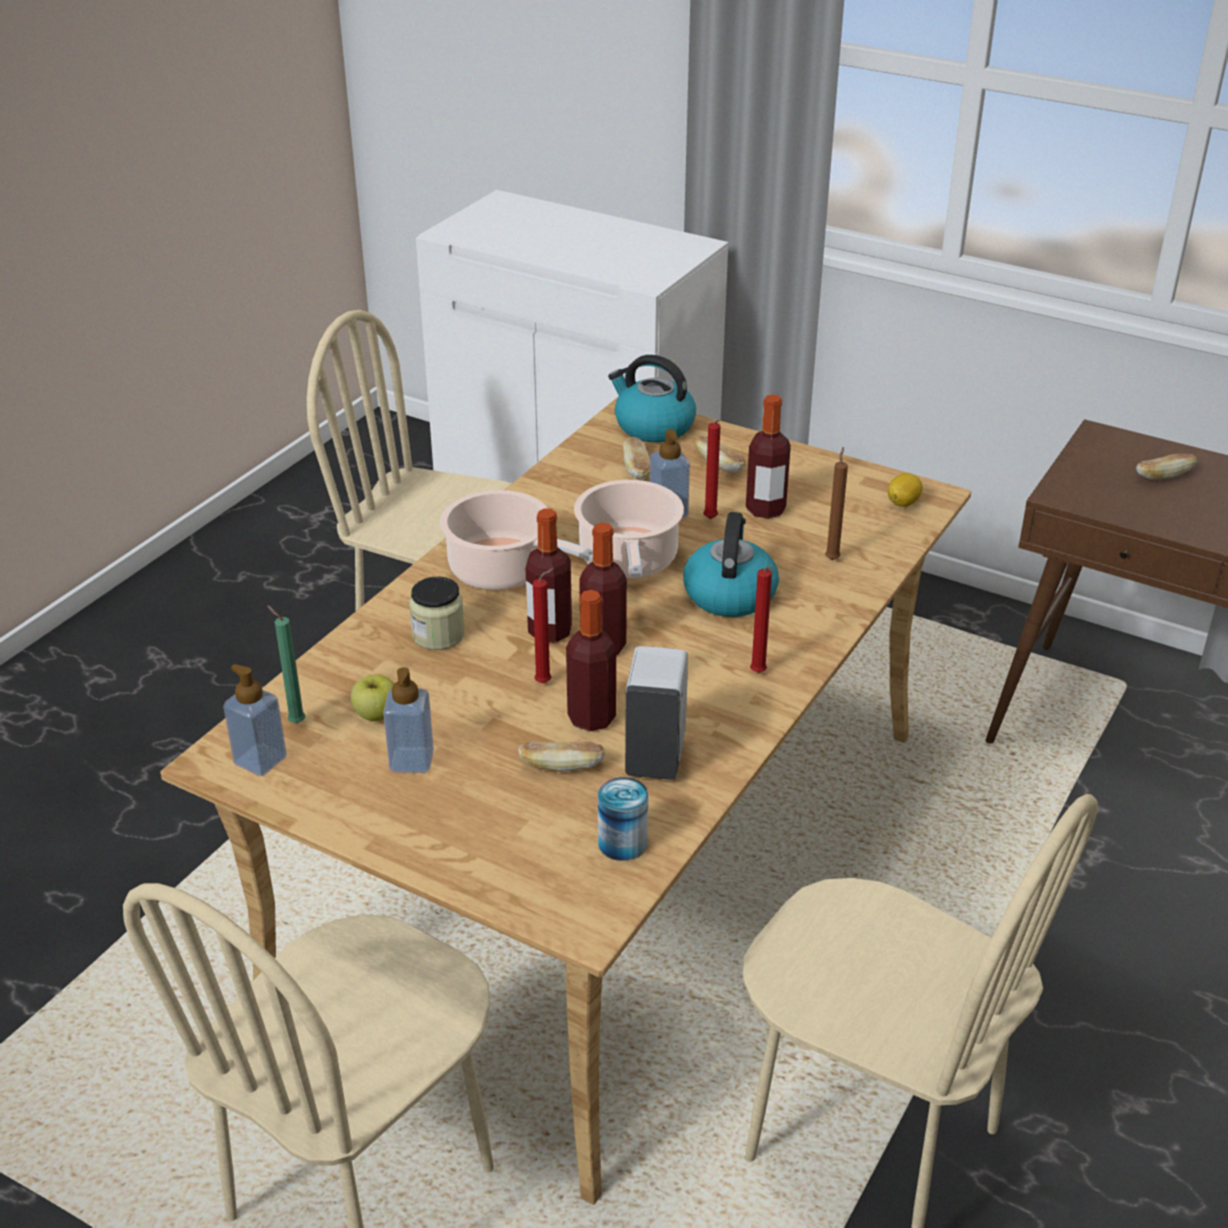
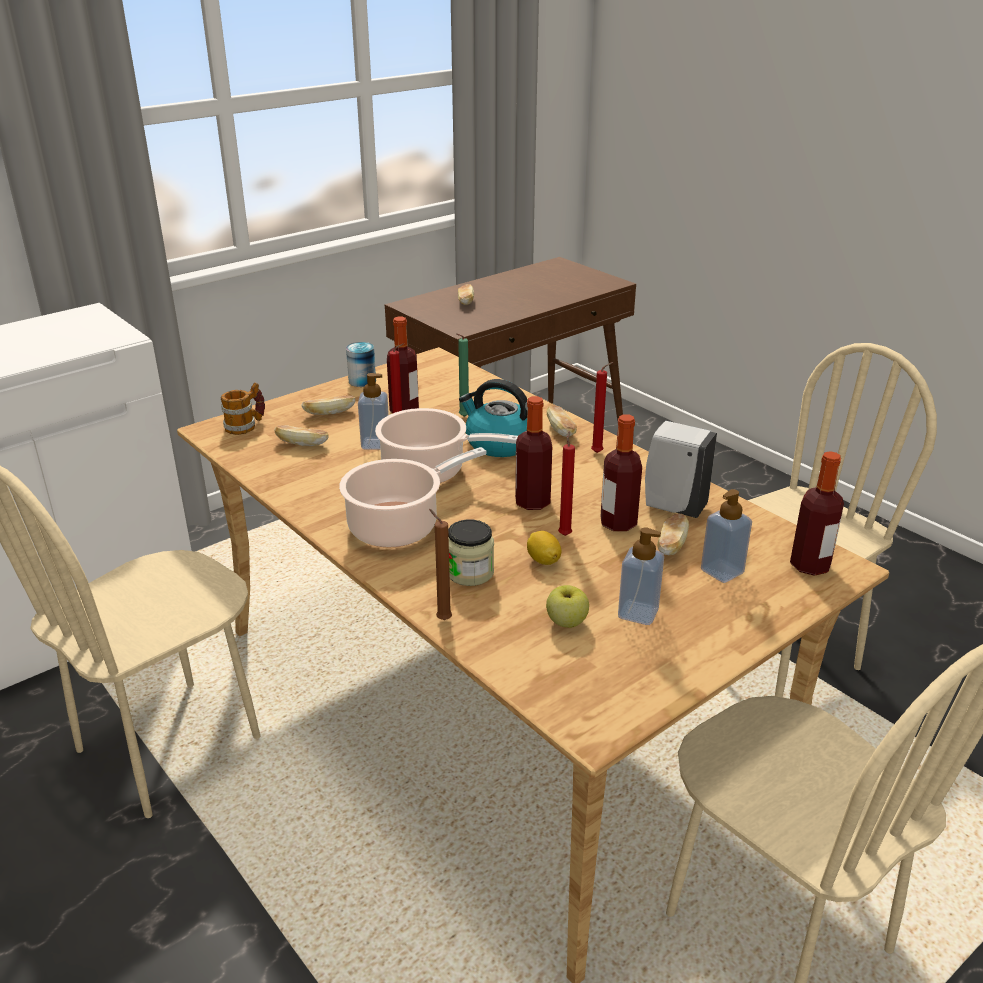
camera: 70 degrees left, 5 degrees down
soap dispenser [223,664,287,776] -> soap dispenser moved to [701,489,752,583]
green candle [267,605,305,723] -> green candle moved to [456,333,469,417]
bottle [526,508,572,643] -> bottle moved to [790,451,844,576]
can [598,777,648,861] -> can moved to [346,342,376,387]
kettle [608,355,696,442] -> mug [221,383,265,435]
brown candle [825,447,848,560] -> brown candle moved to [429,509,452,620]
lemon [888,473,923,507] -> lemon moved to [527,531,562,565]
none -> bread [547,405,577,437]

